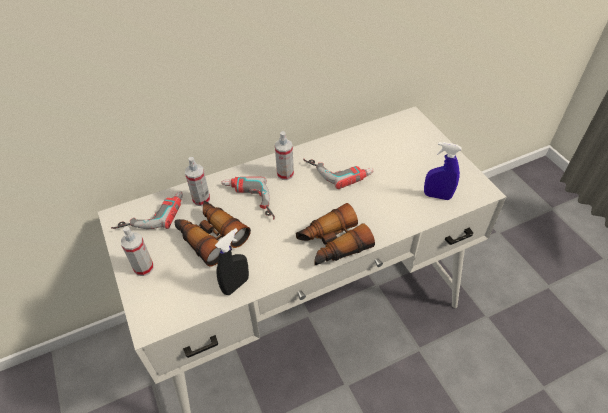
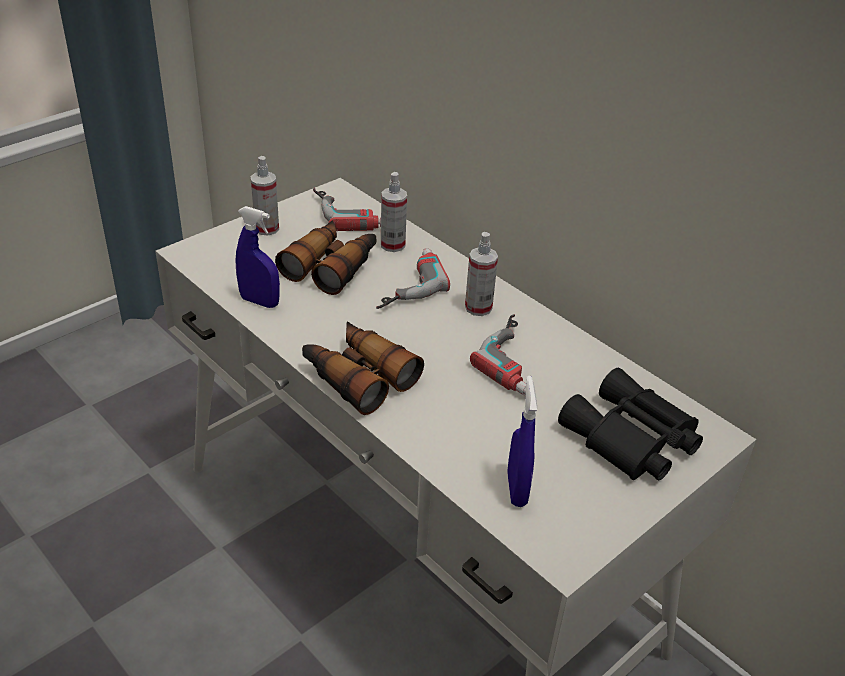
camera: 70 degrees right, 10 degrees down
black spray bottle [215,228,249,295] -> blue spray bottle [235,206,280,308]
none -> black binoculars [558,368,703,480]

